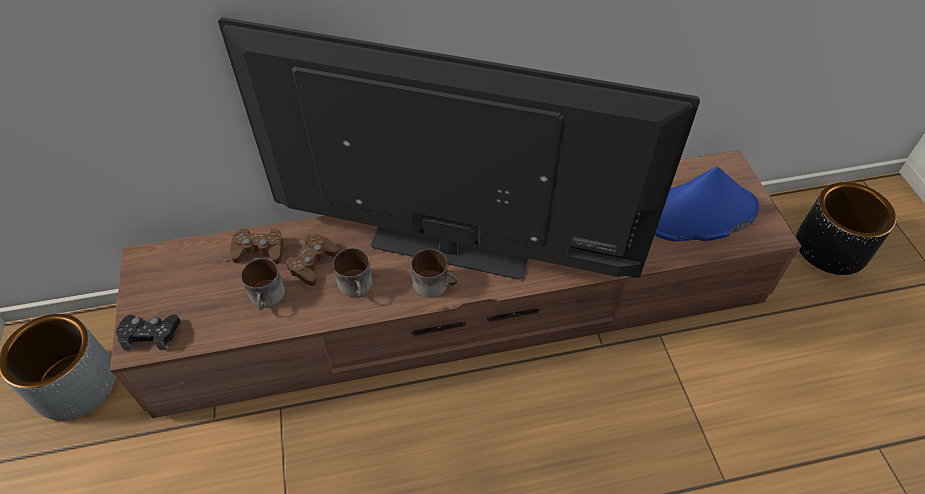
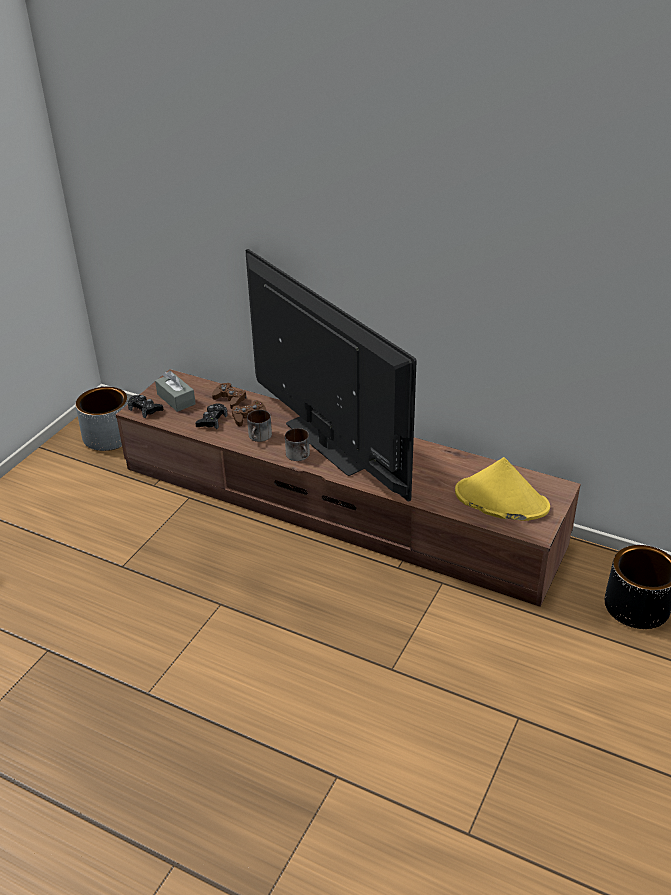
camera: 40 degrees right, 15 degrees down
mug [241,258,285,310] -> black game controller [195,403,228,429]
blue hat [655,167,759,242] -> yellow hat [455,457,550,521]
none -> grey tissue box [155,371,196,412]

